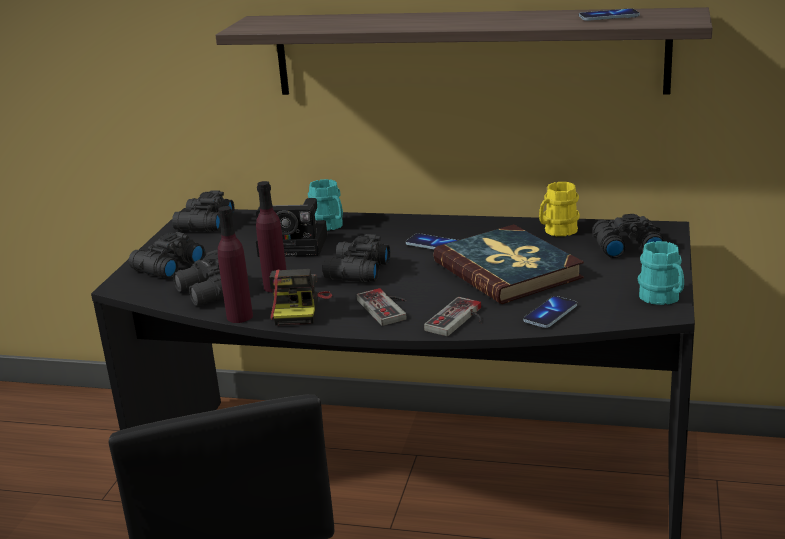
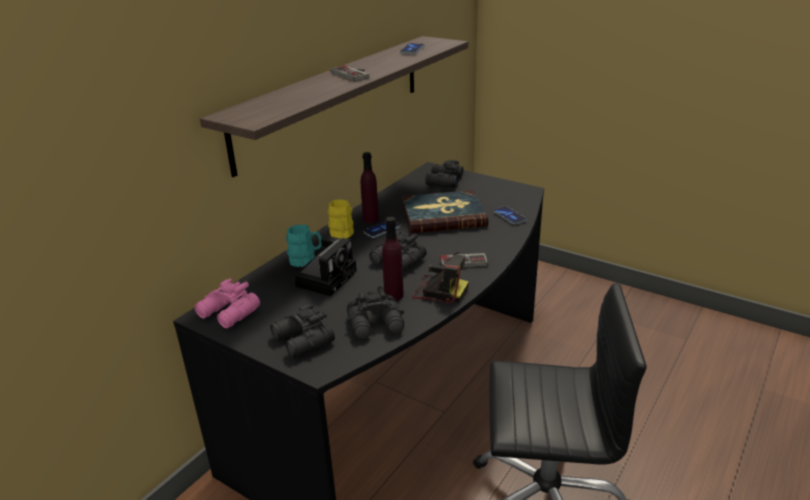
camera: 70 degrees left, 5 degrees up
black binoculars [172,190,235,232] -> pink binoculars [195,279,260,328]
purple bottle [218,206,253,323] -> purple bottle moved to [361,152,379,223]
game controller [424,297,482,336] -> game controller moved to [331,65,369,82]
yellow mug [539,182,580,236] -> yellow mug moved to [328,199,354,239]
turquoise mug [638,241,684,305] -> none

